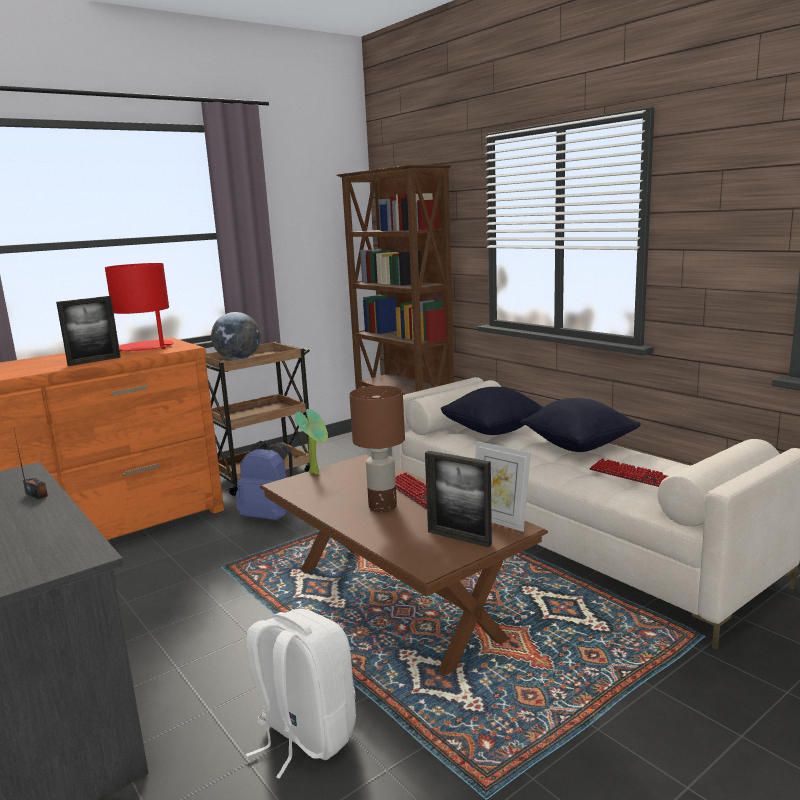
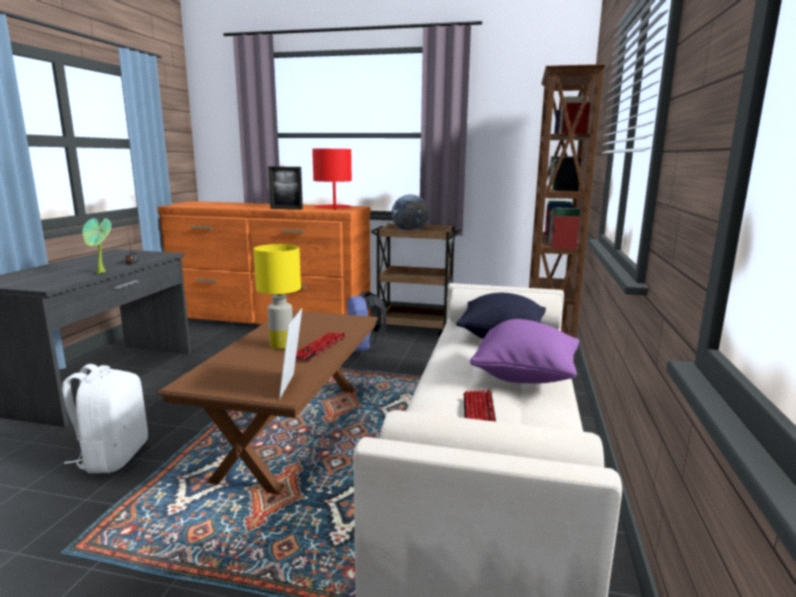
camera: 50 degrees right, 0 degrees up
potted plant [295,409,328,474] -> potted plant moved to [82,218,111,274]
brown table lamp [349,386,405,512] -> yellow table lamp [254,244,301,349]
picture frame [425,451,492,547] -> none
black pillow [520,398,641,452] -> purple pillow [470,319,579,384]

